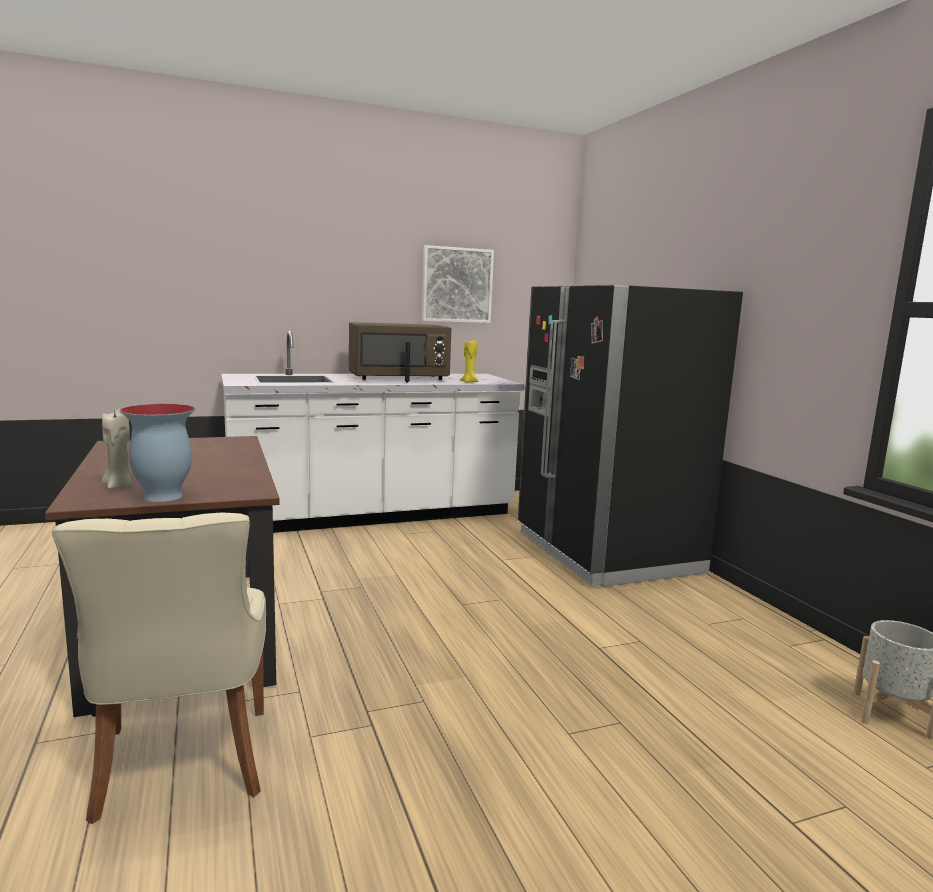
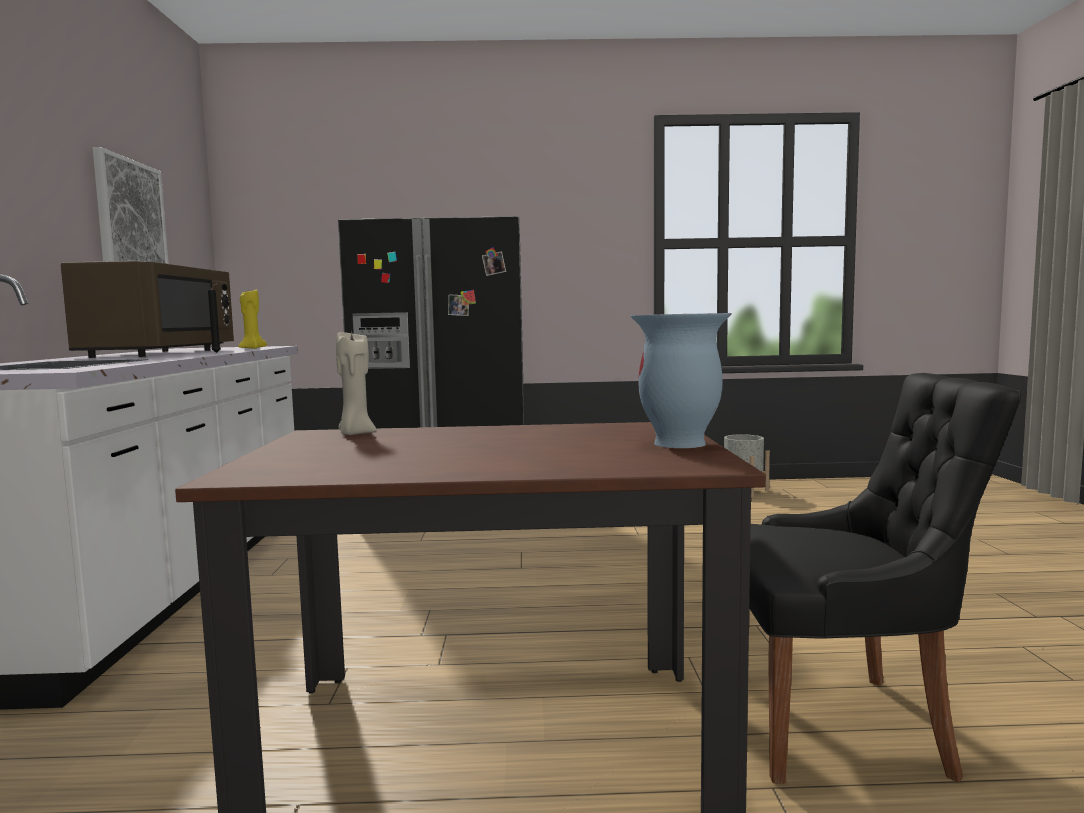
camera: 70 degrees left, 5 degrees down
beige chair [52,512,266,824] -> black chair [749,373,1021,783]
beige candle [102,409,134,489] -> beige candle moved to [336,329,377,435]

